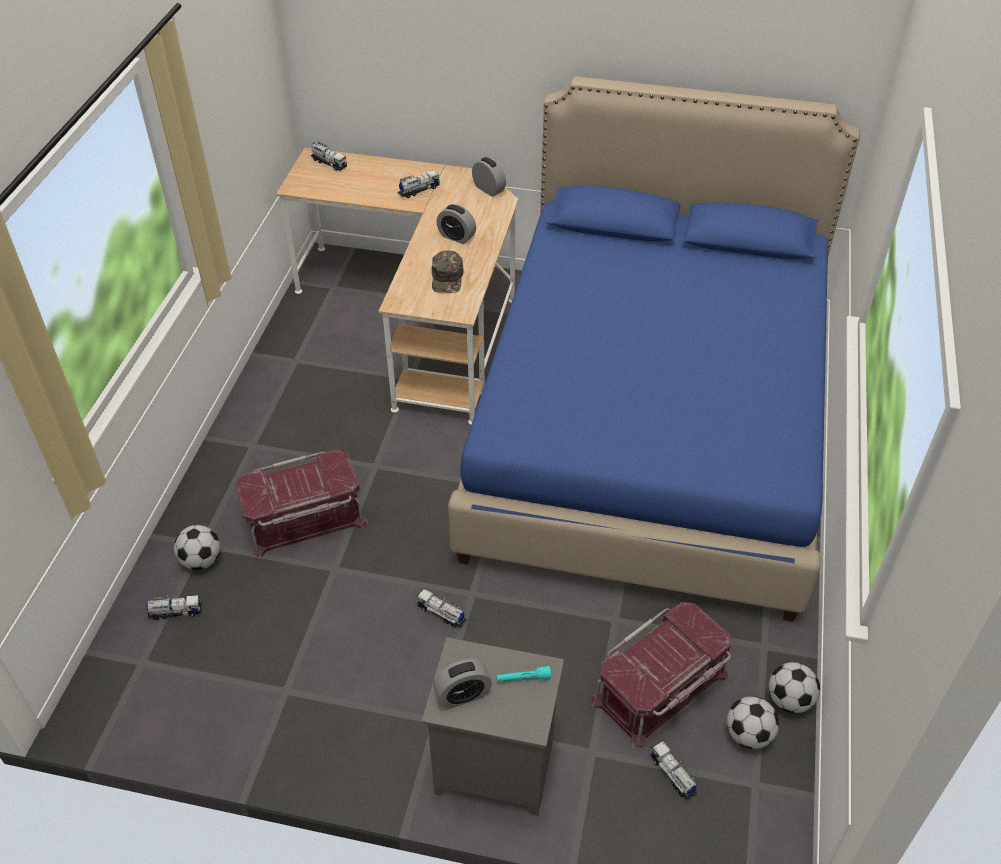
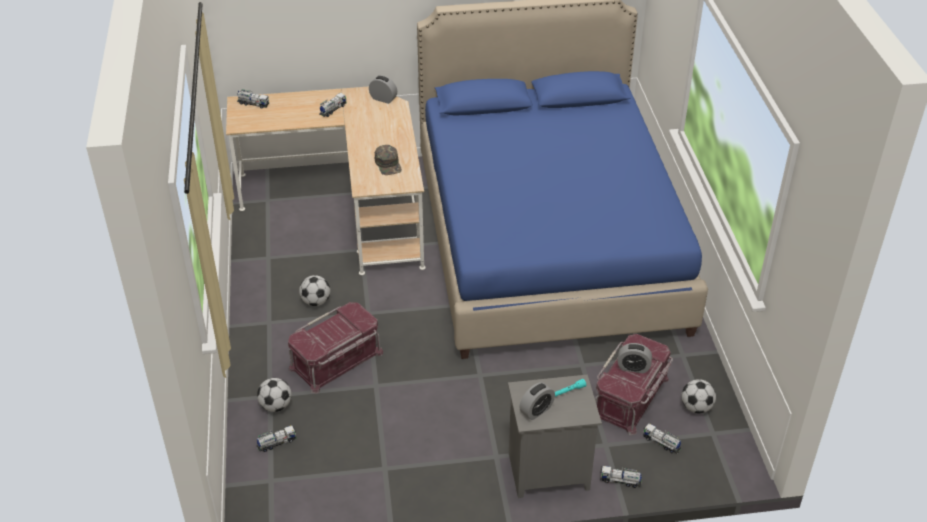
camera: 20 degrees left, 5 degrees down
toy truck [417,589,467,628] -> toy truck moved to [601,466,642,488]
alarm clock [436,204,476,244] -> alarm clock moved to [617,343,652,373]
football [769,662,820,713] -> football moved to [299,275,330,306]

